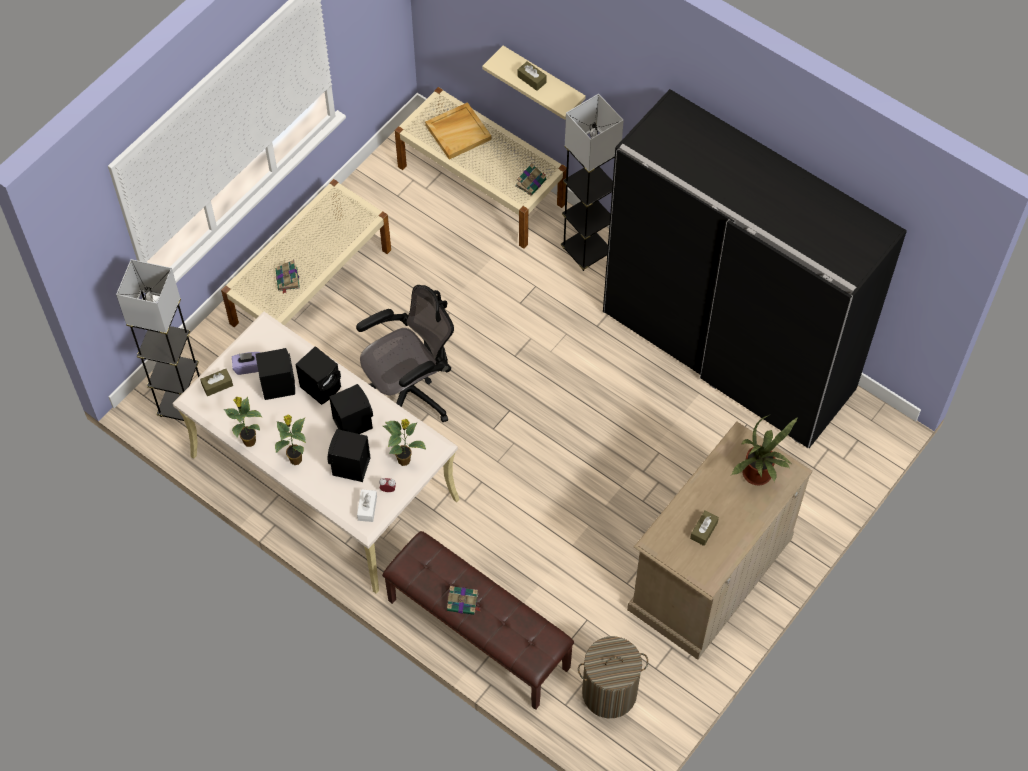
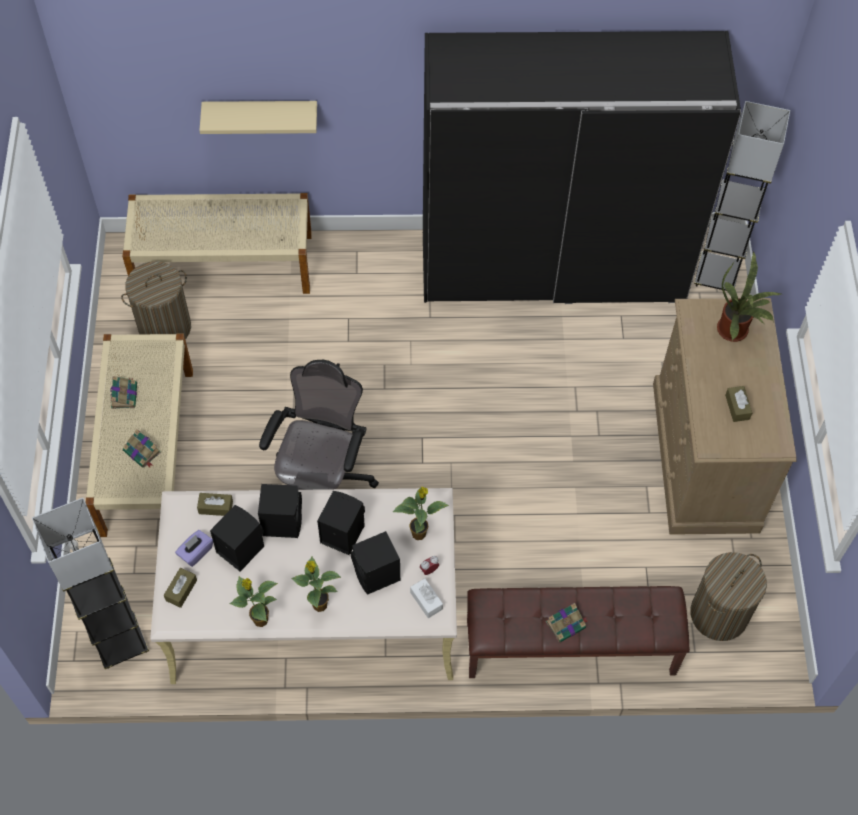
camera: 40 degrees left, 0 degrees up
beige tray [425,102,491,159] -> none
book [515,163,547,195] -> book moved to [110,376,137,409]
brown tissue box [517,61,547,91] -> brown tissue box moved to [197,493,233,516]
grey floor lamp [561,94,624,271] -> grey floor lamp moved to [694,101,790,291]
none -> laundry basket [121,261,191,348]

